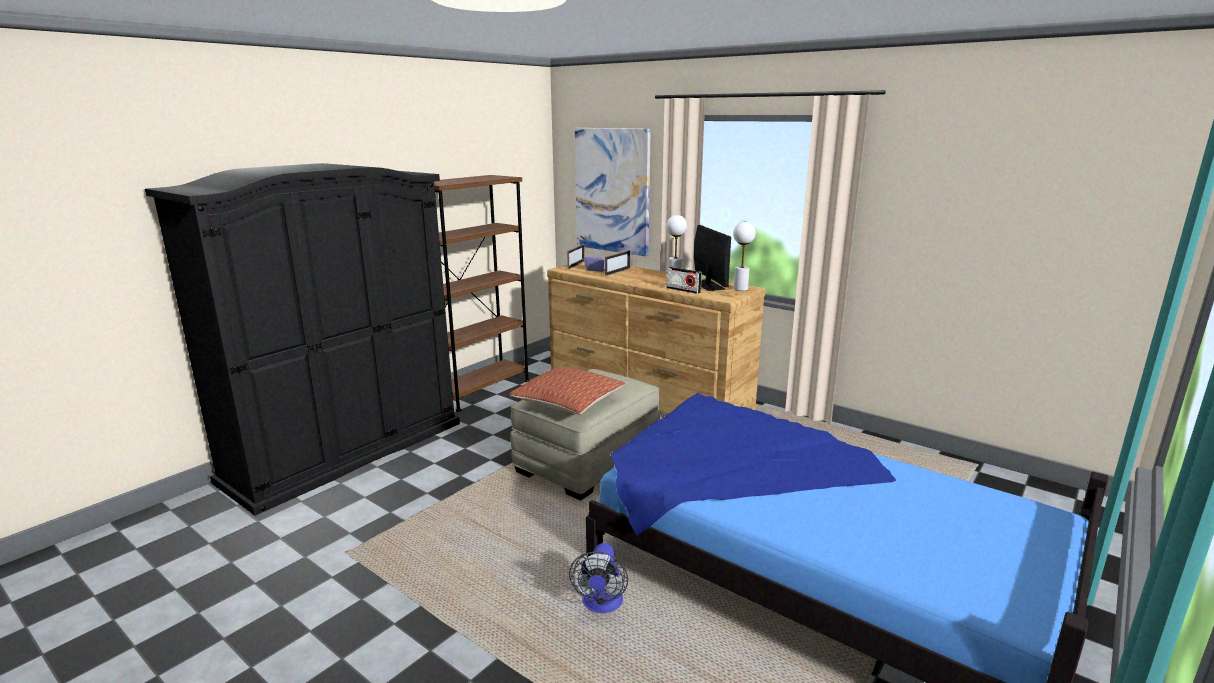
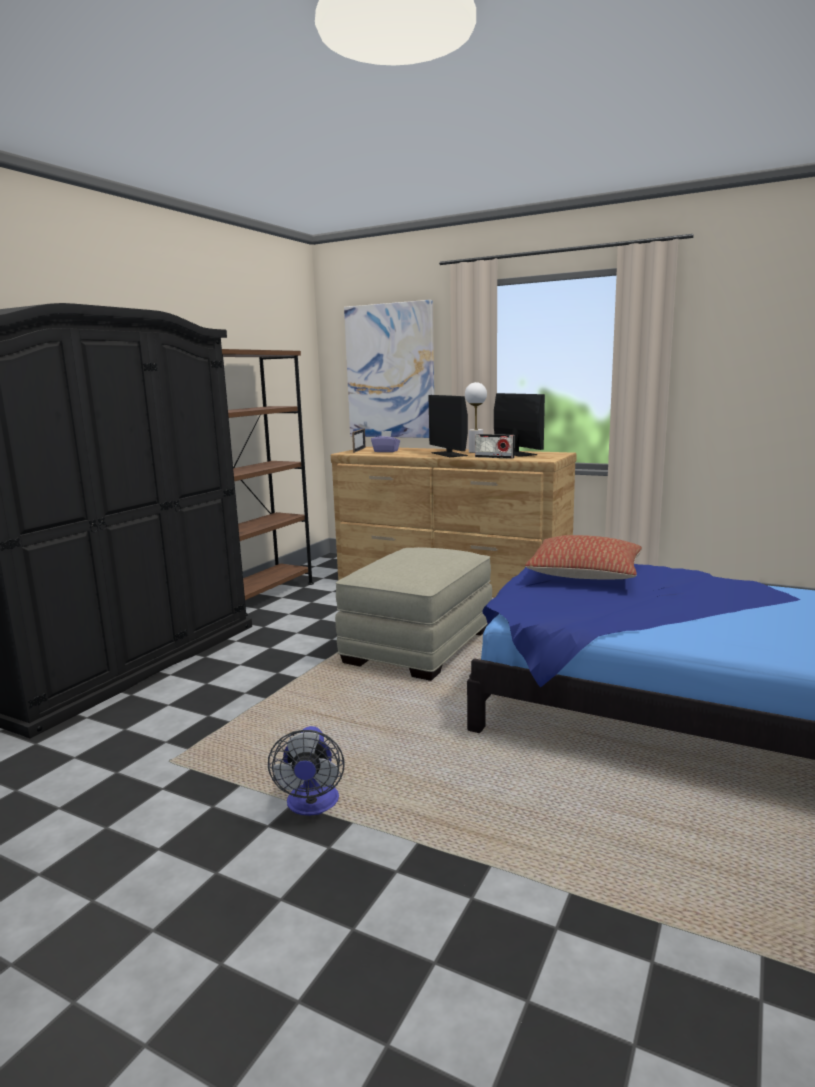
camera: 10 degrees left, 5 degrees down
pillow [509,366,625,415] -> pillow moved to [525,535,642,579]
fan [569,543,628,613] -> fan moved to [268,726,345,816]
picture frame [605,250,630,276] -> none
white table lamp [733,222,756,291] -> none
none -> monitor [428,395,468,457]

